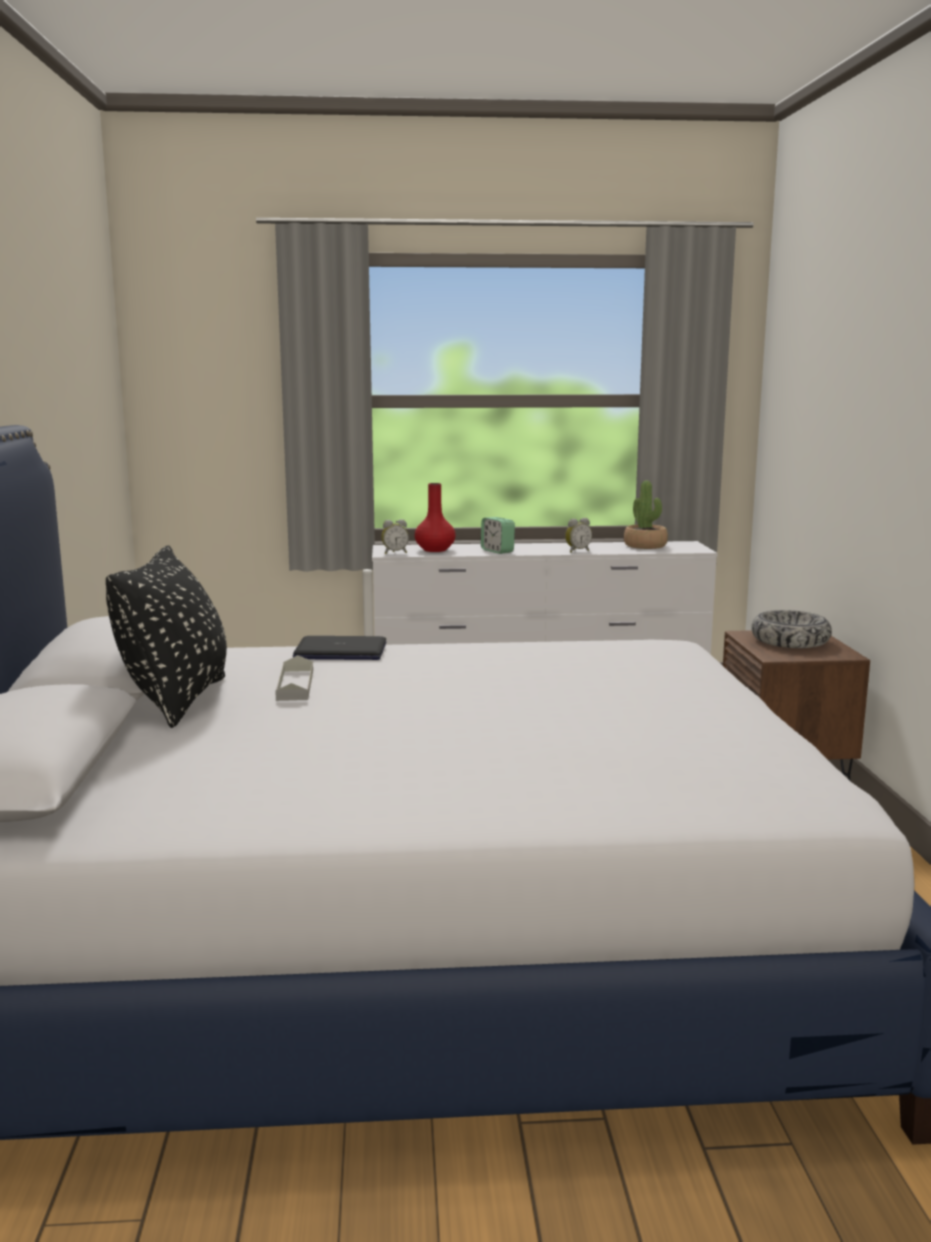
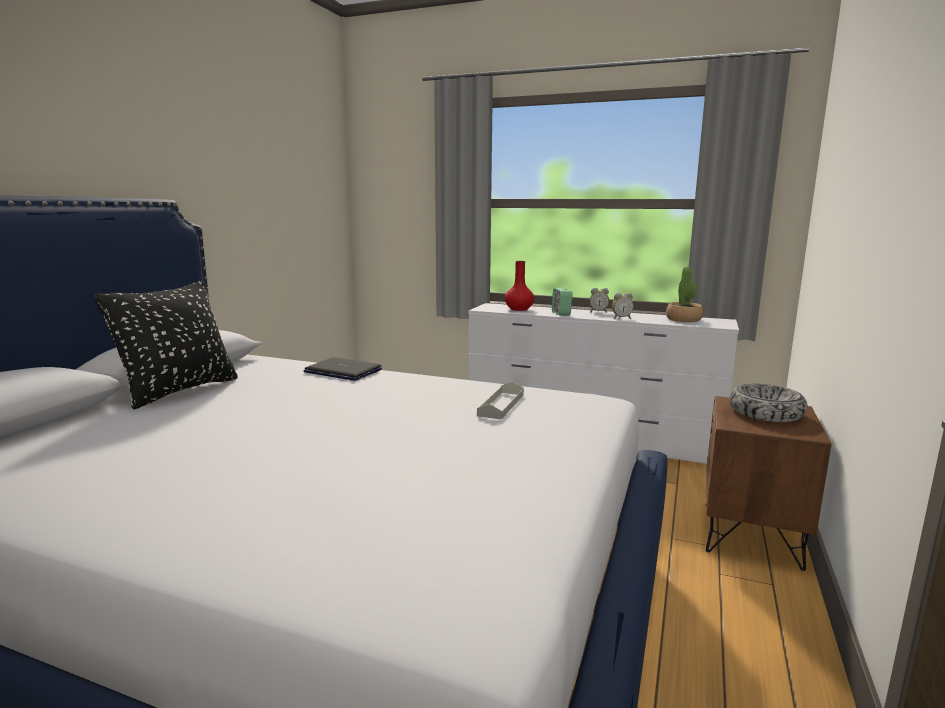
camera: 25 degrees right, 0 degrees up
grey tray [275,655,313,701] -> grey tray moved to [477,381,524,420]
alarm clock [381,519,409,554] -> alarm clock moved to [589,288,609,313]

